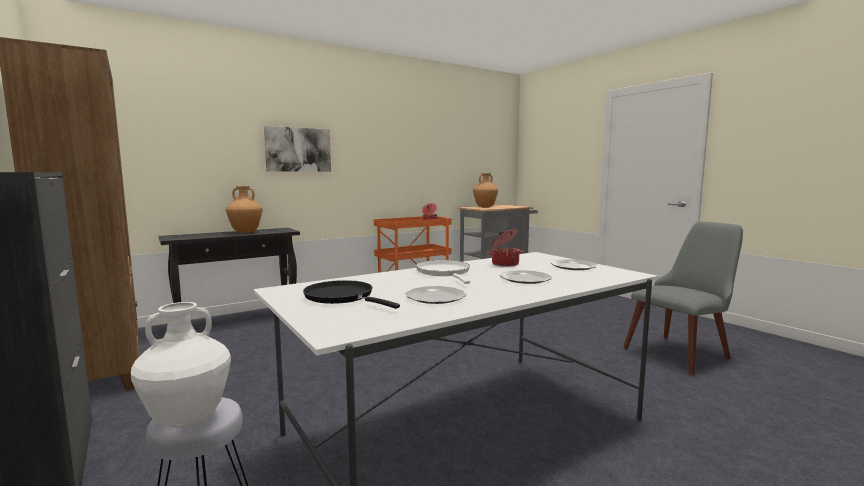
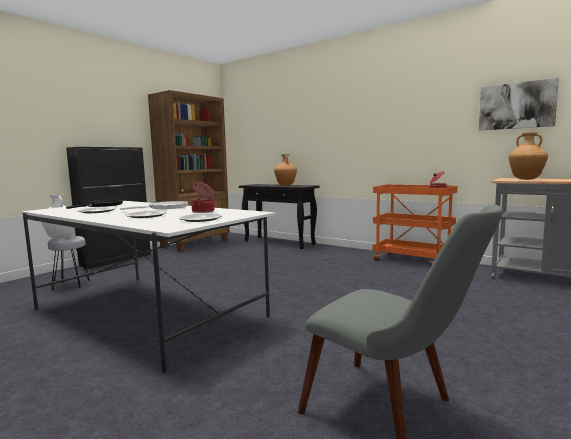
camera: 70 degrees right, 0 degrees up
picture [264,126,331,172] -> picture moved to [479,78,559,131]

